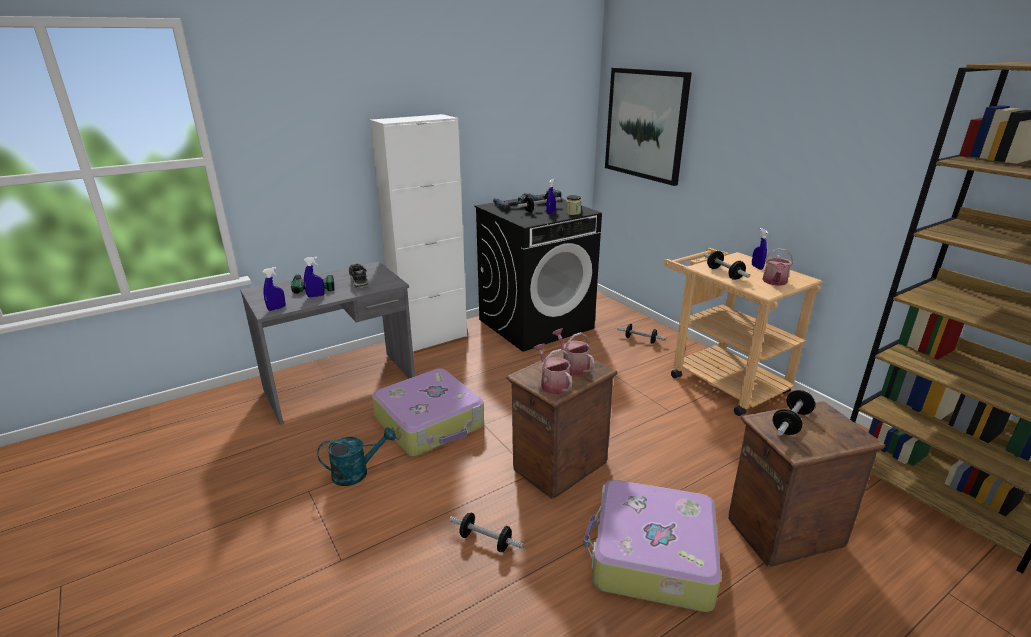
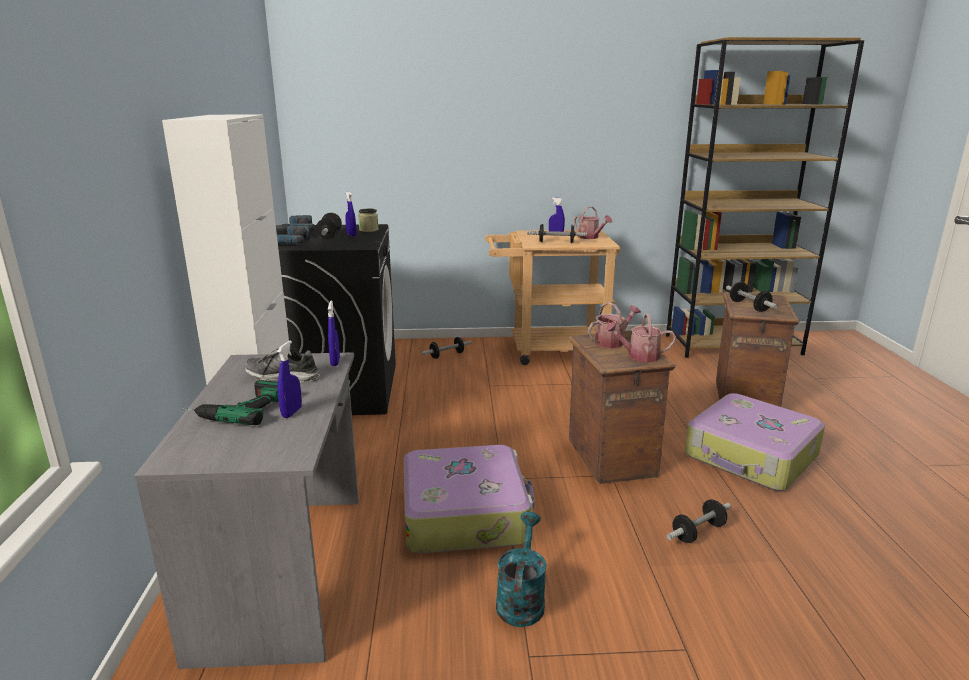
camera: 60 degrees left, 5 degrees down
blue spray bottle [263,267,285,311] -> blue spray bottle moved to [328,300,340,366]
watering can [552,328,595,376] -> watering can turned 150 degrees clockwise [588,302,641,348]
picture [605,68,692,186] -> none

